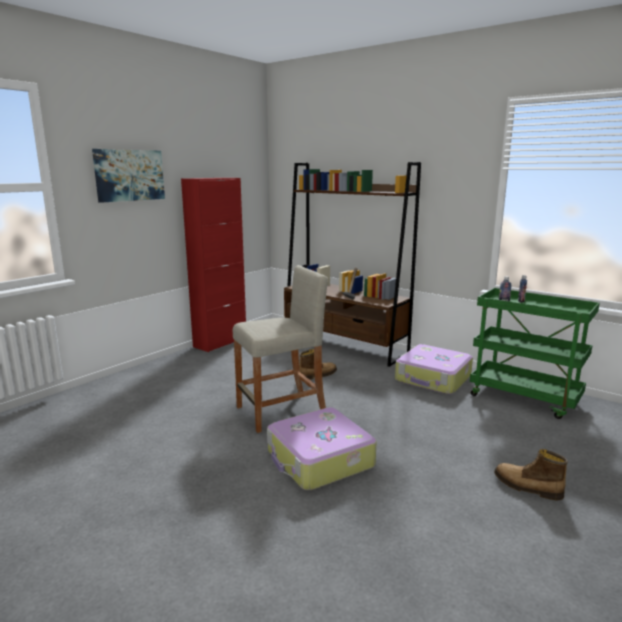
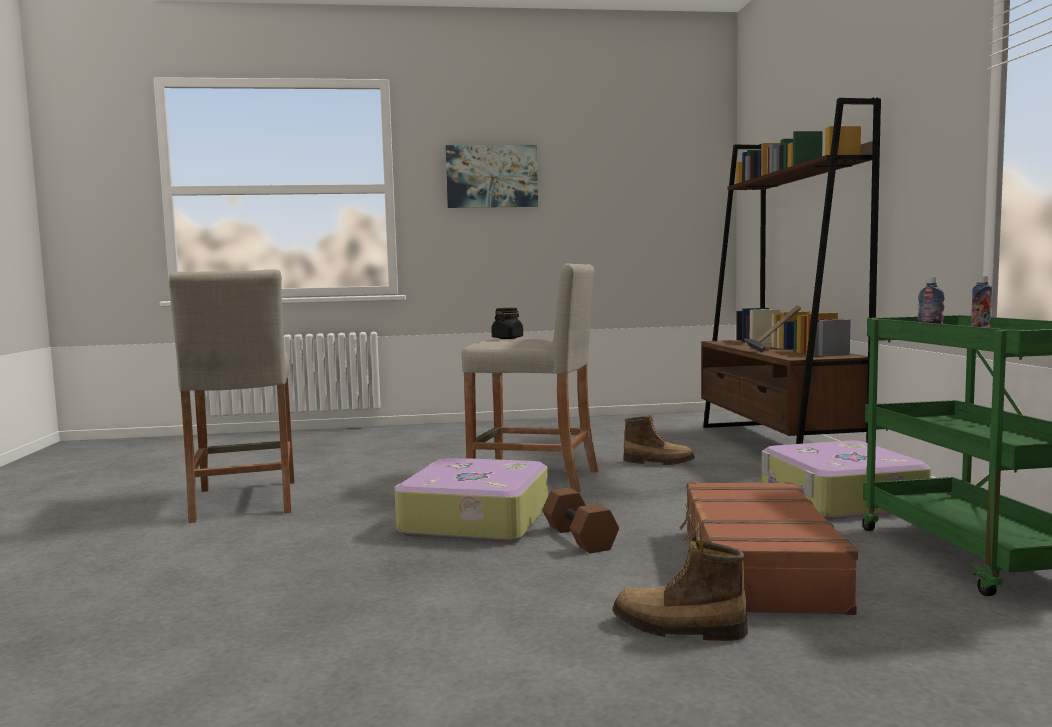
camera: 45 degrees right, 10 degrees down
red cabinet [181,178,246,352] -> none
boot [494,449,568,500] -> boot turned 60 degrees counterclockwise [612,540,748,641]
none -> beige stool [169,270,295,523]
none -> black jar [491,308,523,339]
none -> brown dumbbell [542,488,619,553]
none -> brown suitcase [679,481,858,615]

